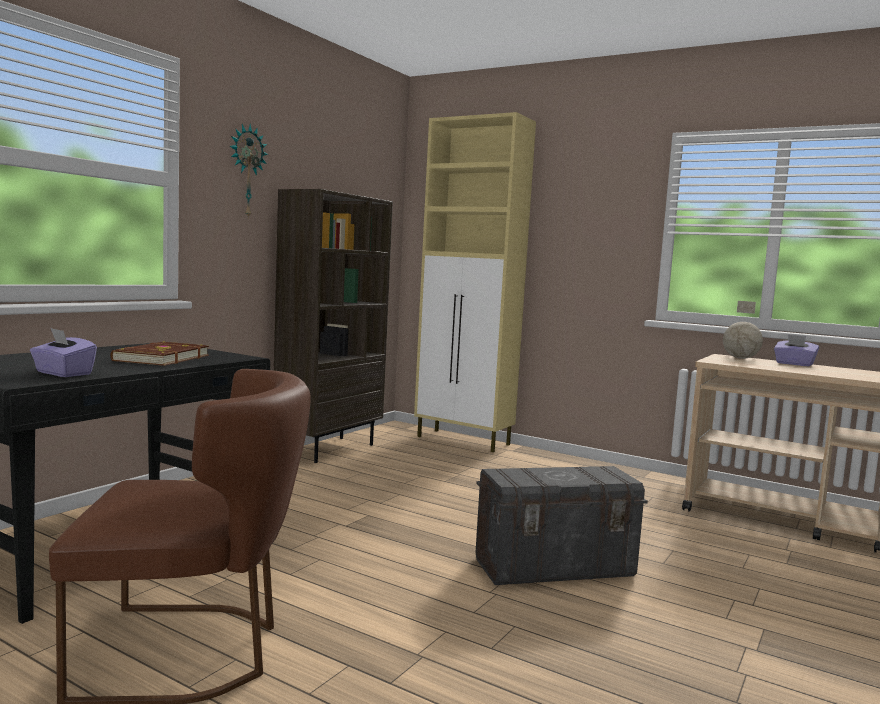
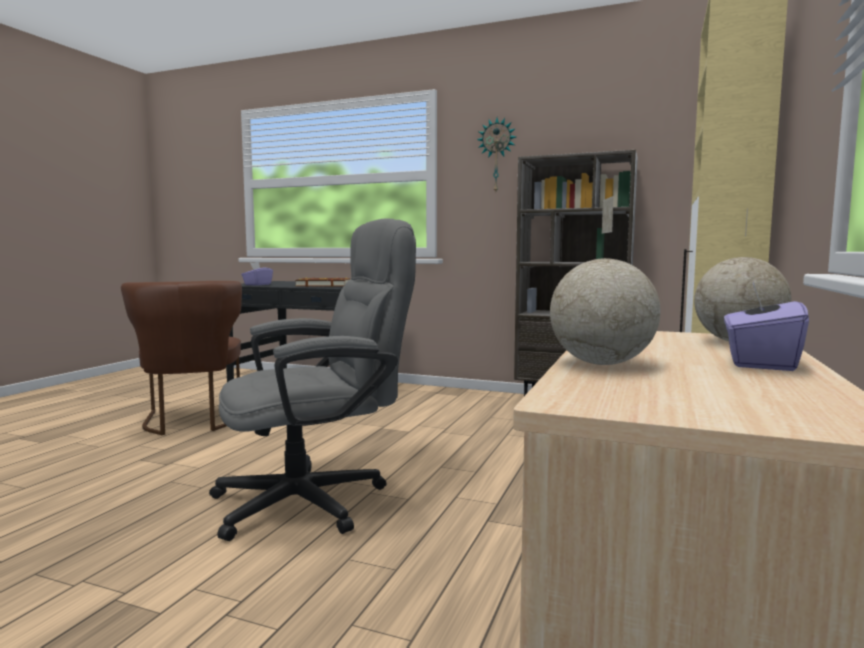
camera: 80 degrees right, 0 degrees up
grey storage box [476,466,648,585] -> grey office chair [209,218,416,541]
none -> globe [550,196,661,365]

